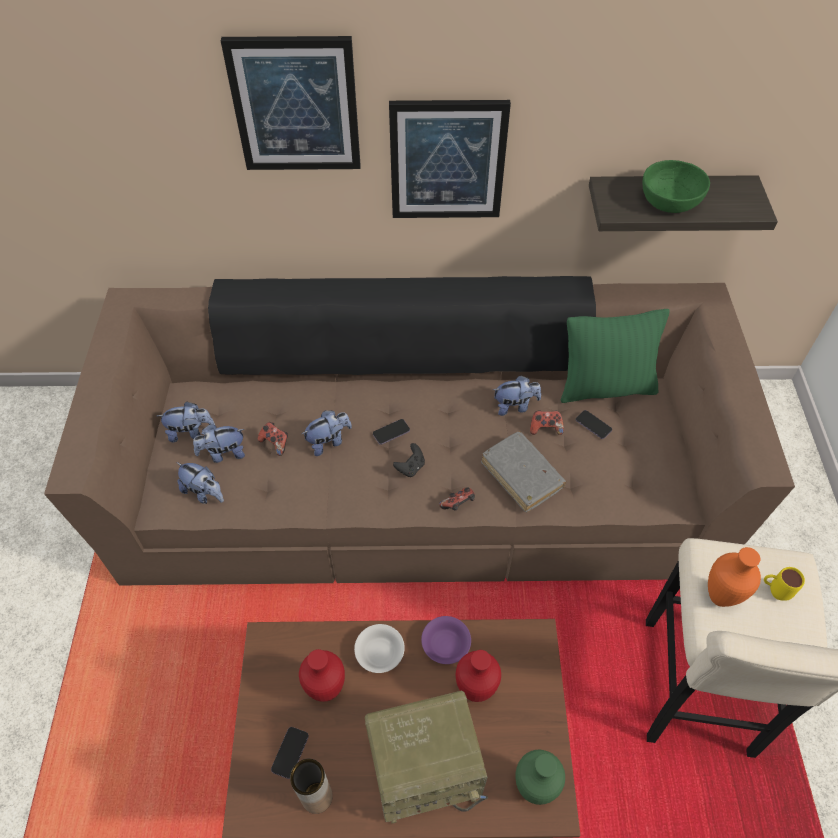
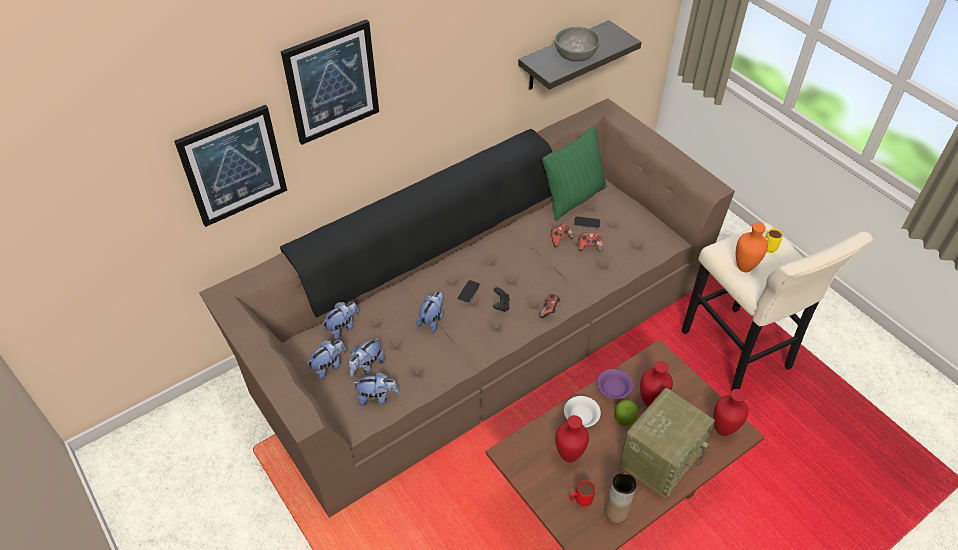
camera: 35 degrees left, 5 degrees down
game controller [258,422,288,456] -> game controller moved to [578,233,603,252]
phone [271,727,309,779] -> red mug [569,480,595,507]
picture [389,100,511,218] -> picture moved to [174,105,287,227]
grey book [481,431,566,512] -> none
plush toy [493,376,541,416] -> plush toy moved to [322,302,359,340]
green vase [515,750,565,805] -> red vase [713,389,748,436]
green bowl [642,160,710,213] -> grey bowl [555,27,600,62]
none -> apple [615,399,639,426]

